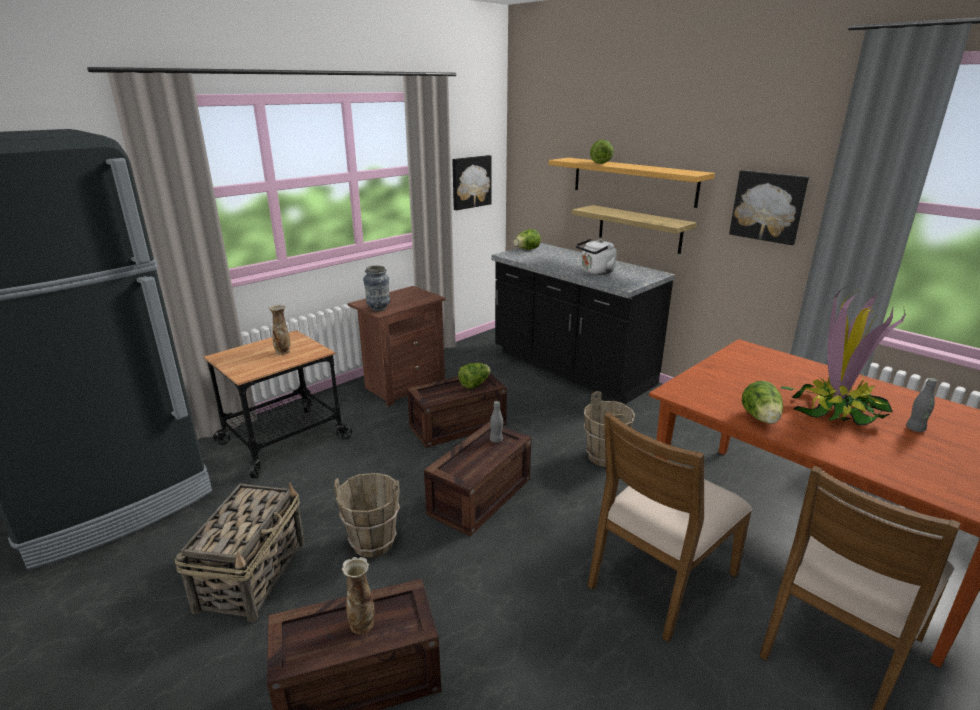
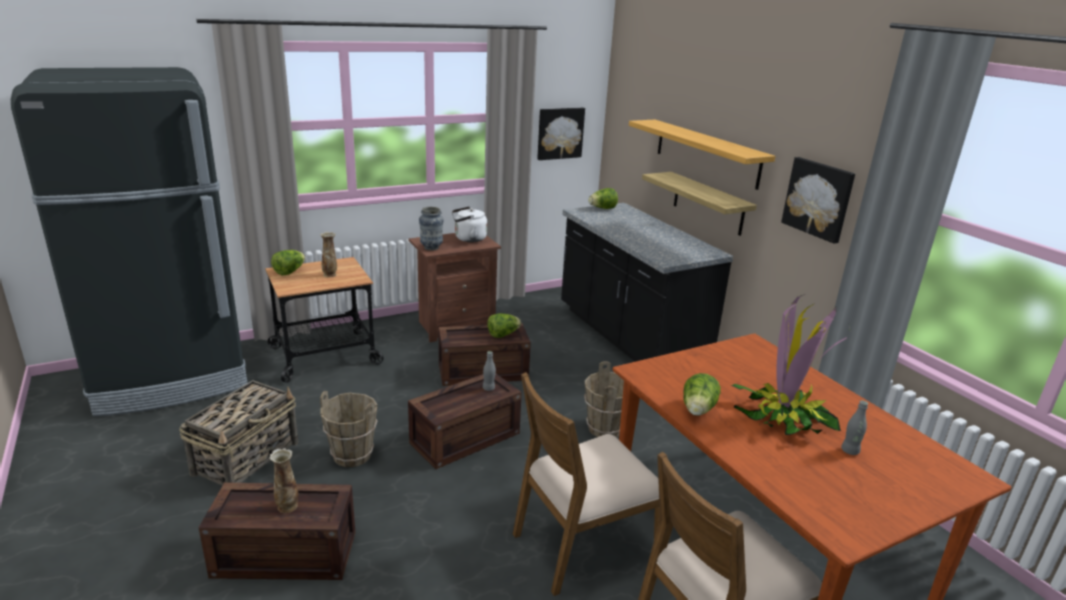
camera: 15 degrees right, 0 degrees up
white kettle [576,239,616,275] -> white kettle moved to [452,206,487,242]
lettuce [590,140,613,164] -> lettuce moved to [271,250,305,275]

